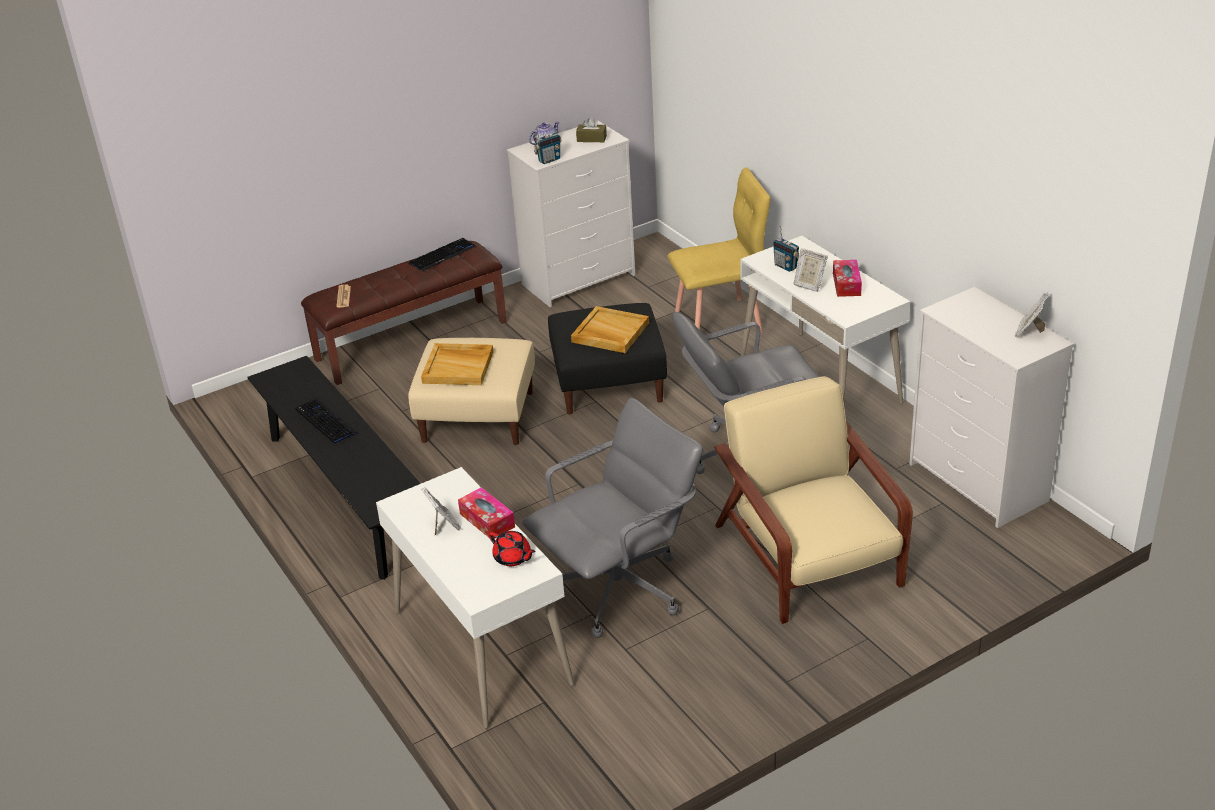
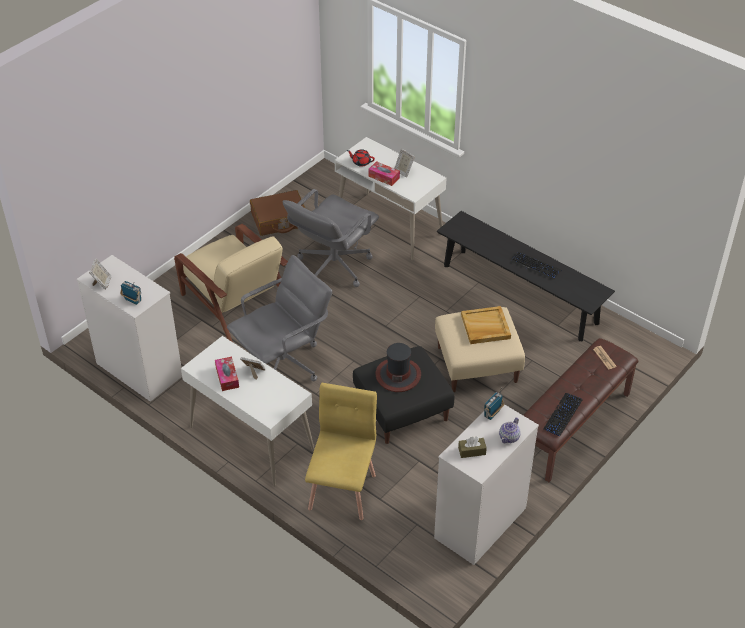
camera: 160 degrees right, 10 degrees up
beige tray [571,306,649,353] -> hat [376,343,421,392]
yellow chair [667,168,770,333] -> yellow chair turned 135 degrees clockwise [305,383,377,520]
radio [773,225,799,272] -> radio moved to [120,281,141,305]
none -> brown suitcase [250,190,305,236]

